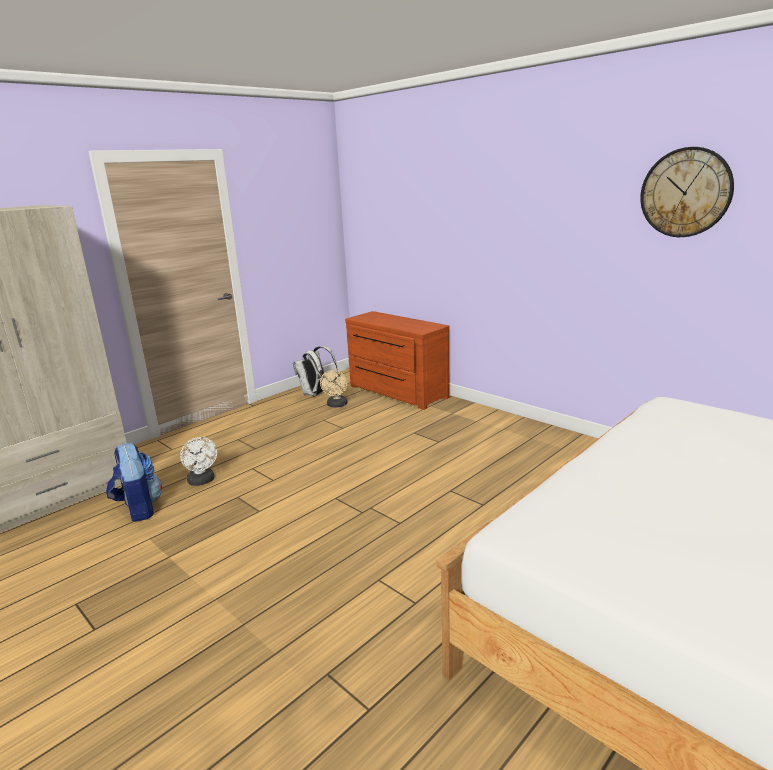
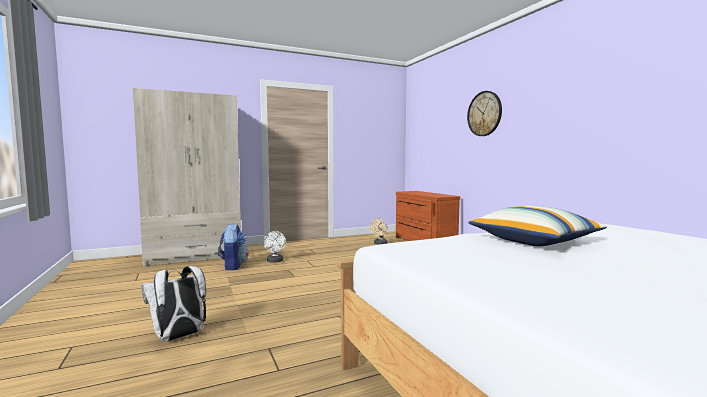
camera: 20 degrees right, 15 degrees down
white backpack [293,346,338,396] -> white backpack moved to [141,266,206,342]
wall clock [640,147,734,237] -> wall clock moved to [467,91,502,136]
none -> pillow [468,205,607,247]

